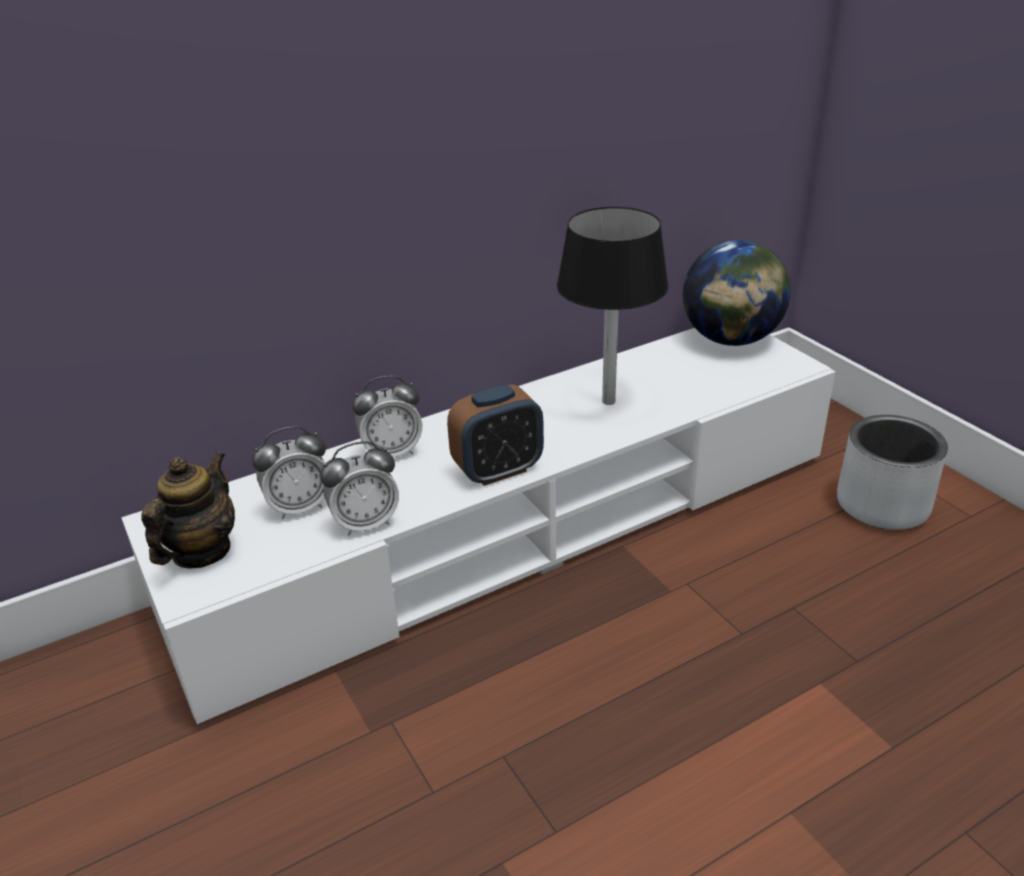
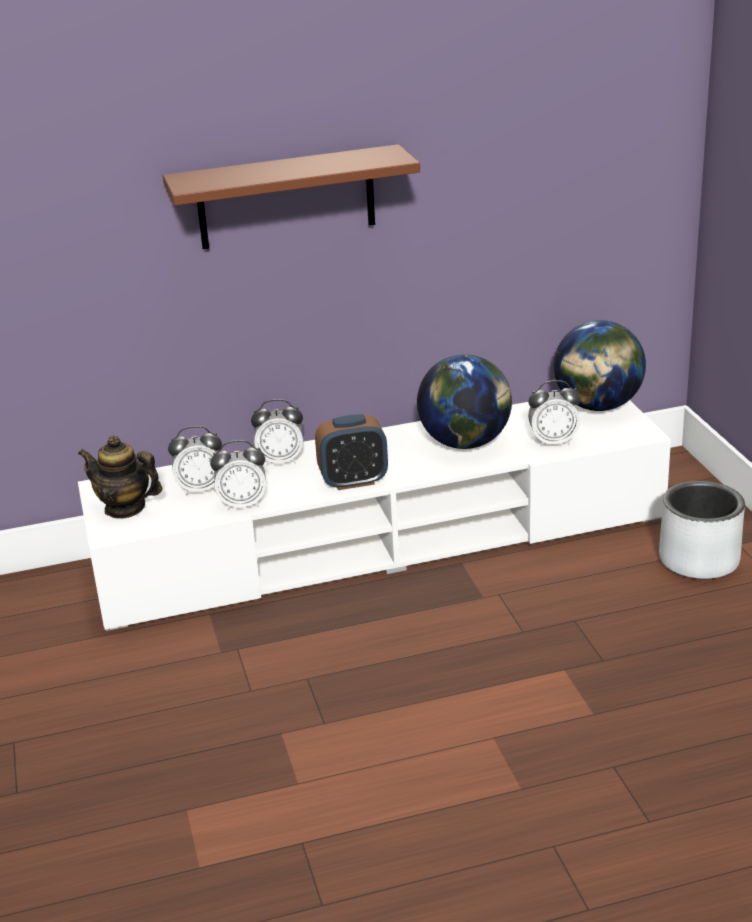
camera: 15 degrees right, 5 degrees down
teapot [141,451,235,569] -> teapot turned 105 degrees counterclockwise [78,435,162,519]
black table lamp [557,207,669,405] -> globe [417,354,512,449]
none -> brown shelf [163,144,420,249]
none -> alarm clock [528,380,580,447]

